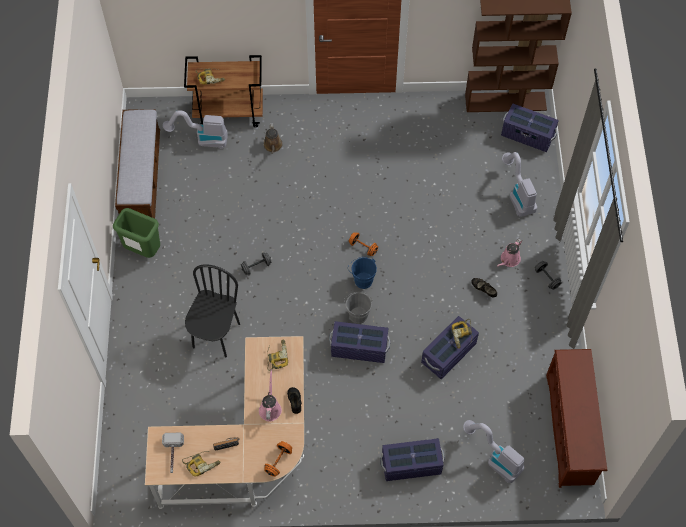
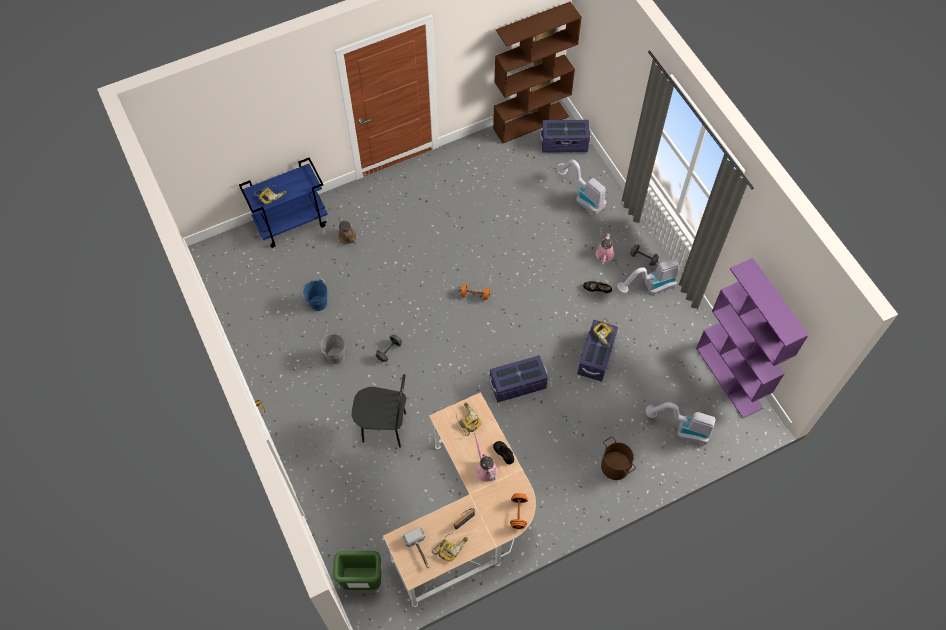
camera: 25 degrees left, 0 degrees up
green trash can [113,208,160,258] -> green trash can moved to [333,551,381,590]
bench [115,109,160,219] -> none
vacuum cleaner [163,110,228,149] -> vacuum cleaner moved to [617,258,679,294]
brown cart [184,55,263,127] -> blue cart [239,158,328,248]
black chair [185,264,240,357] -> black chair turned 105 degrees clockwise [352,374,406,448]
grey bucket [344,292,372,324] -> grey bucket moved to [318,333,345,364]
blue bucket [349,256,377,289] -> blue bucket moved to [300,279,327,311]
purple storage box [380,438,445,481] -> brown bucket [601,436,636,480]
brown shoe rack [546,349,607,488] -> purple bookcase [696,258,809,418]

